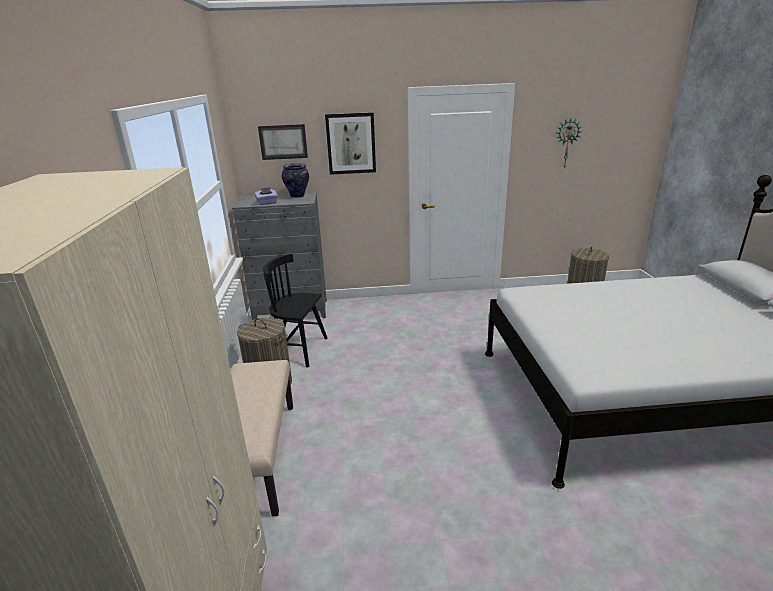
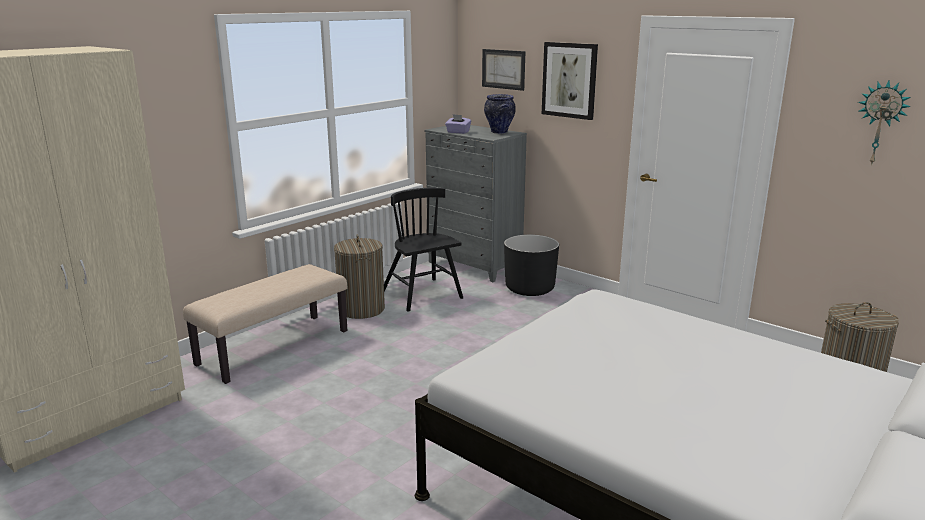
camera: 45 degrees right, 5 degrees down
none -> black planter [504,235,559,296]

